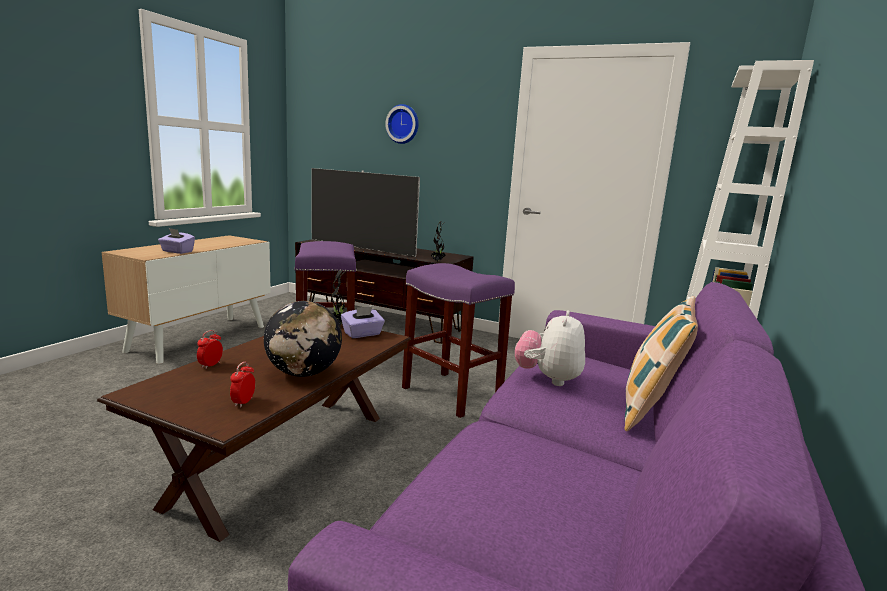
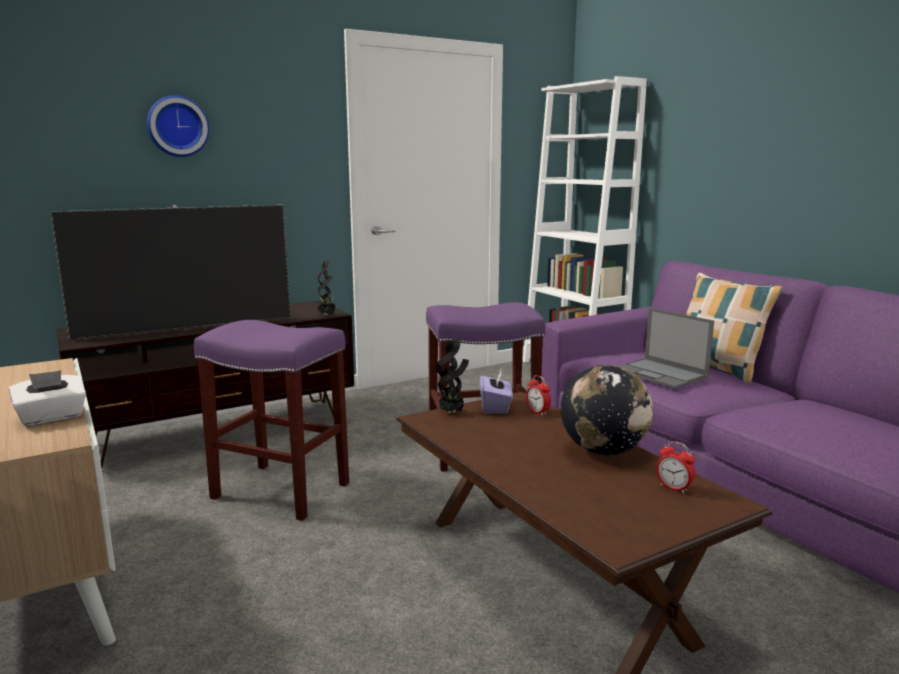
camera: 55 degrees left, 0 degrees up
purple tissue box [158,228,195,254] -> white tissue box [9,370,86,426]
alarm clock [197,330,223,369] -> alarm clock moved to [526,375,551,416]
plush toy [515,310,585,386] -> laptop [619,308,714,389]

